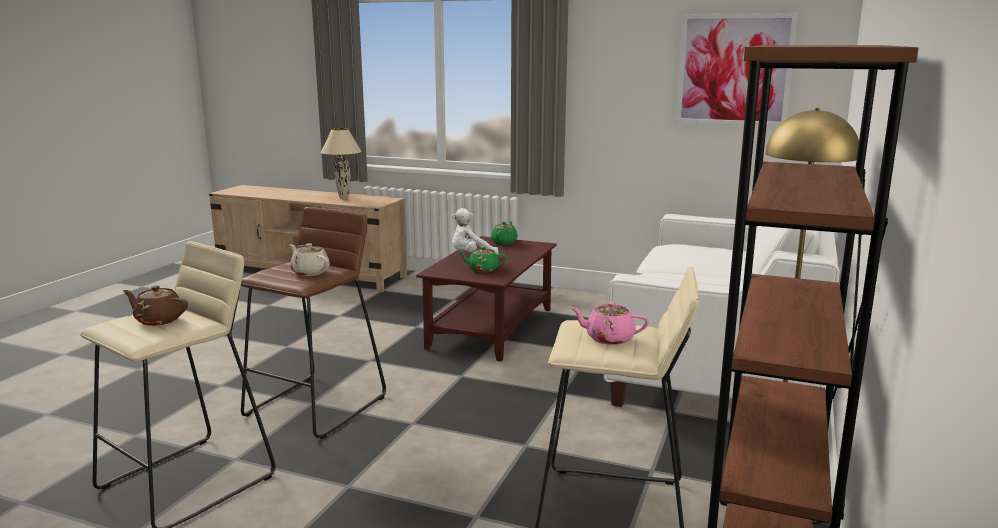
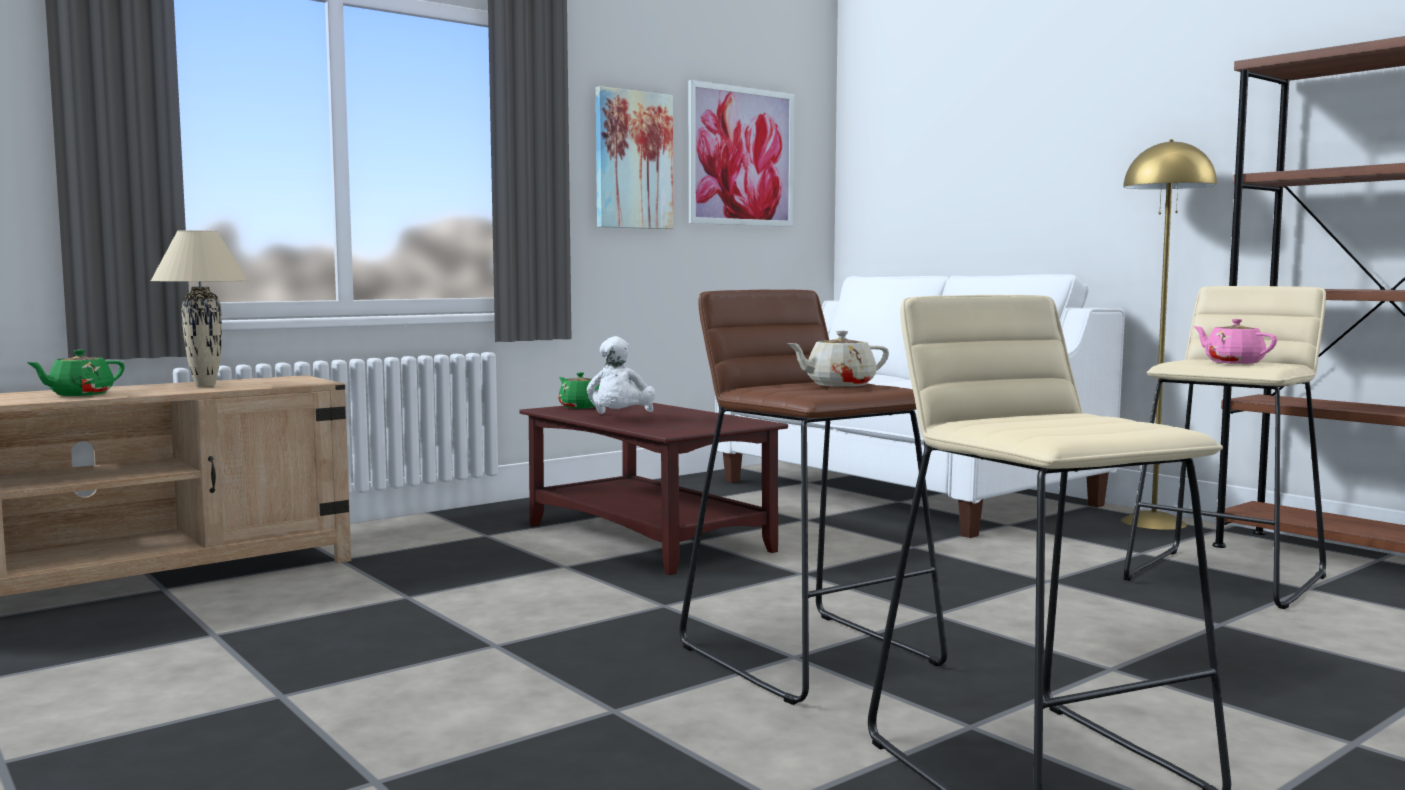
camera: 60 degrees left, 10 degrees down
brown teapot [123,285,188,326] -> none
green teapot [459,246,507,273] -> green teapot moved to [26,350,125,396]
pink teapot [570,302,649,345] -> pink teapot turned 105 degrees clockwise [1193,319,1277,364]
none -> picture [596,86,673,229]

